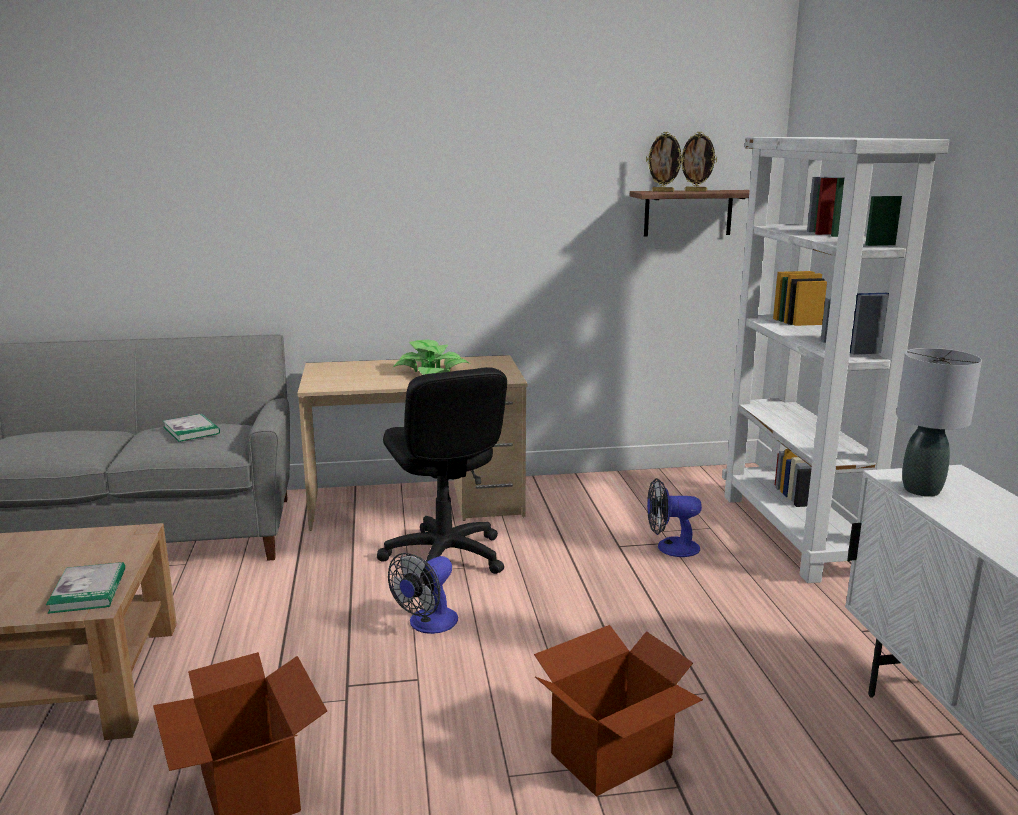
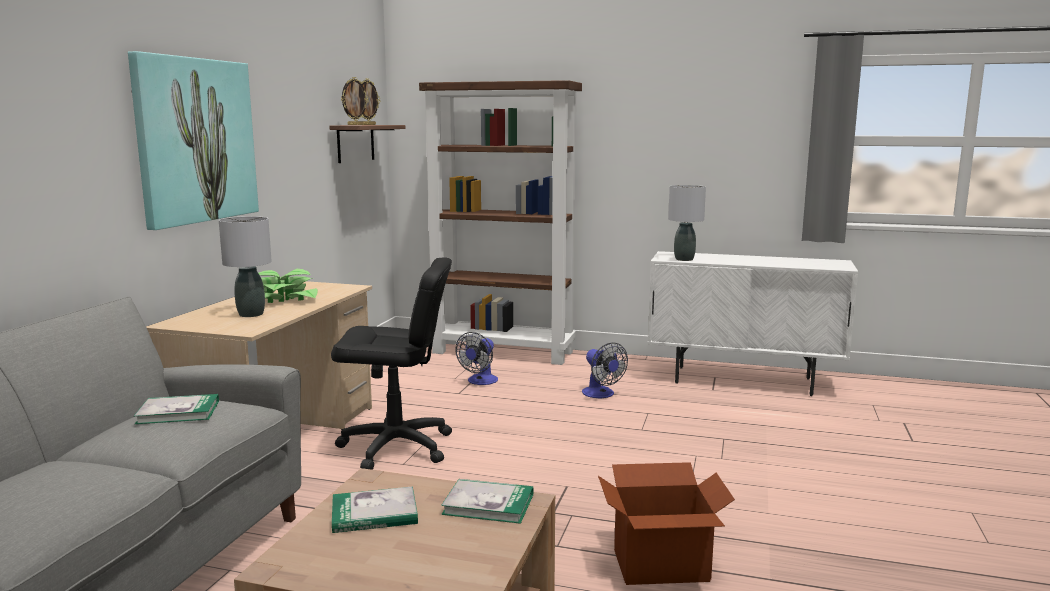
camera: 65 degrees left, 5 degrees down
fan [388,553,458,634] -> fan moved to [582,342,628,398]
cardboard box [534,625,703,797] -> none
white bookcase [722,137,949,583] -> brown bookcase [419,80,582,365]
none -> picture [128,51,259,230]
none -> grey table lamp [219,216,272,317]
none -> book [332,486,418,533]

